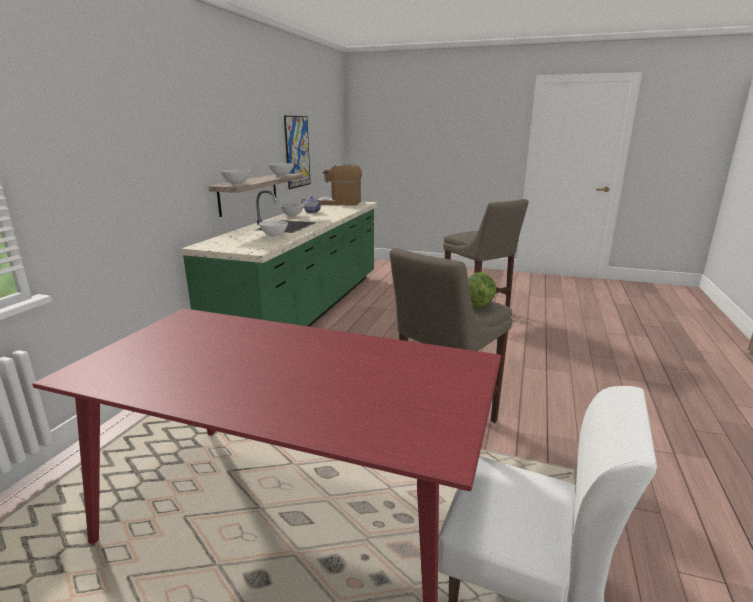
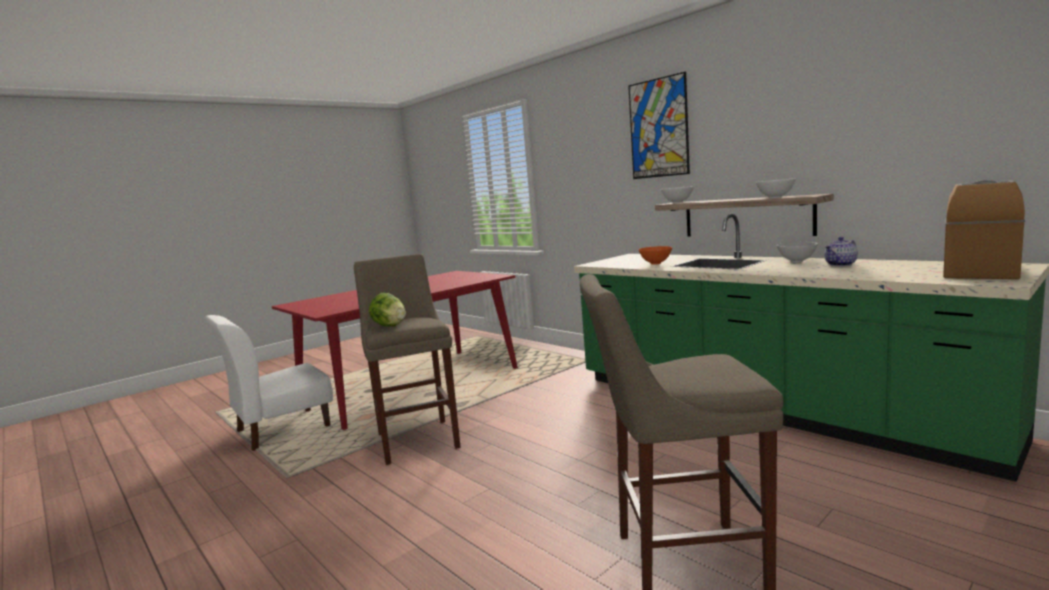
camera: 120 degrees right, 10 degrees down
white bowl [259,220,288,237] -> orange bowl [639,246,672,264]
picture [284,116,311,189] -> picture moved to [628,72,690,179]

